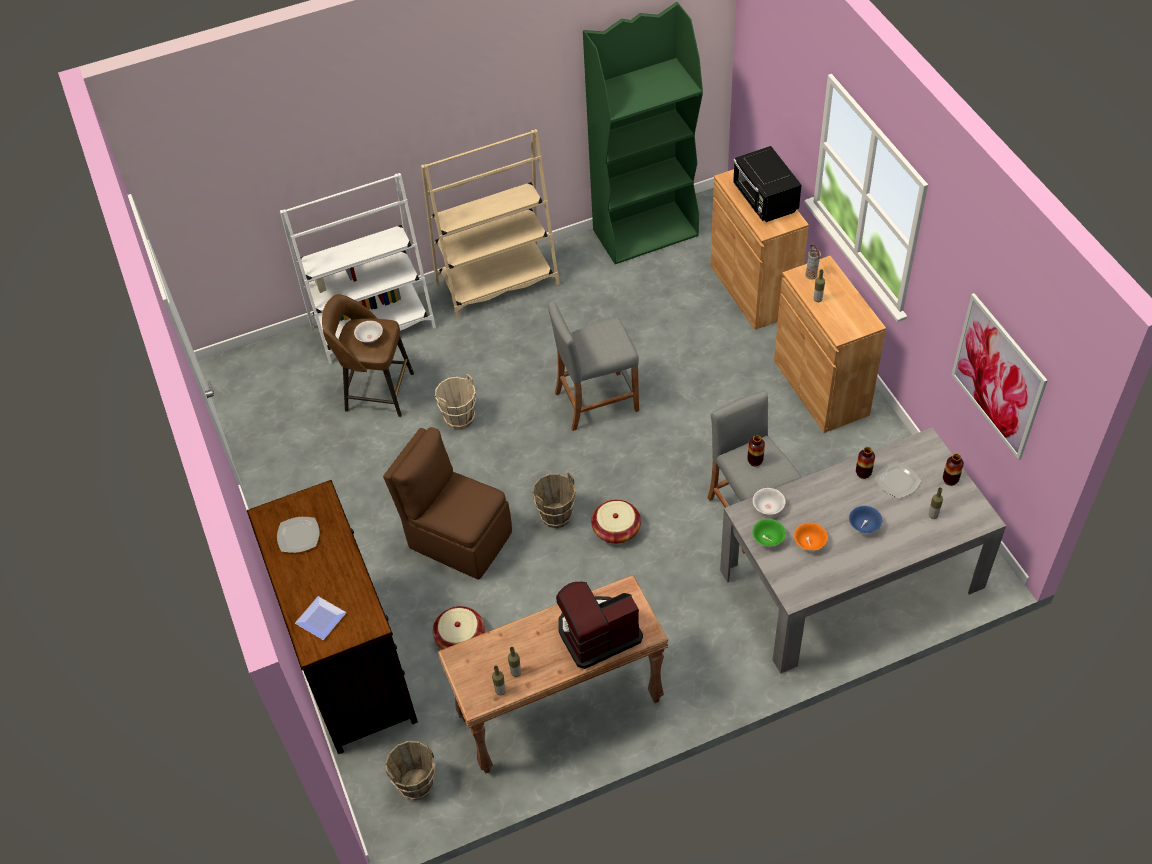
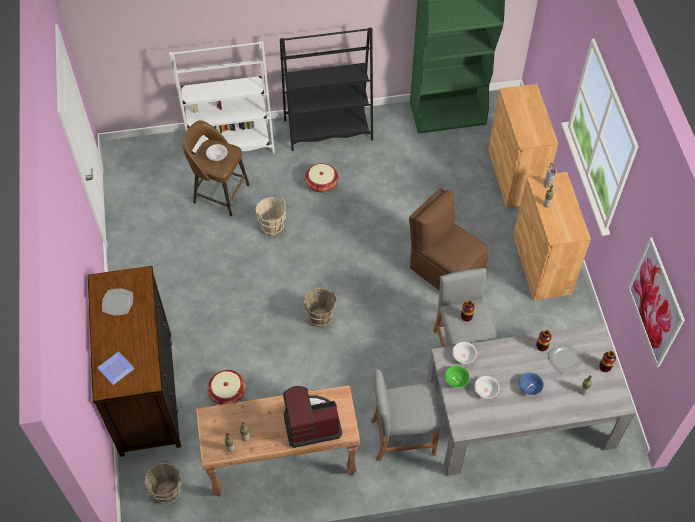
camera: 10 degrees right, 5 degrees up
brown chair [383,427,512,579] -> brown chair moved to [409,188,489,290]
beige bookcase [421,129,560,320] -> black bookcase [280,28,373,151]
grey stool [547,301,639,431] -> grey stool moved to [371,369,442,461]
basket [591,500,641,544] -> basket moved to [305,163,338,193]
black microwave [733,146,801,222] -> none
orange bowl [794,523,828,550] -> white bowl [474,376,499,398]

